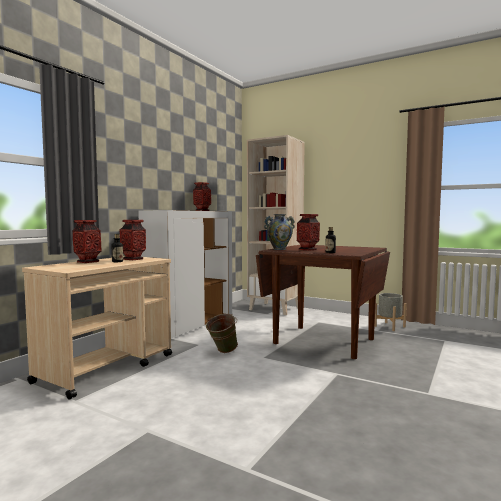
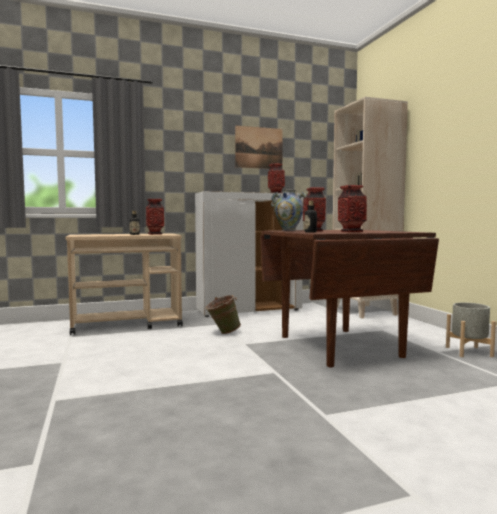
camera: 40 degrees right, 0 degrees up
vase [72,220,102,263] -> vase moved to [338,185,367,232]
none -> picture [235,125,283,169]

